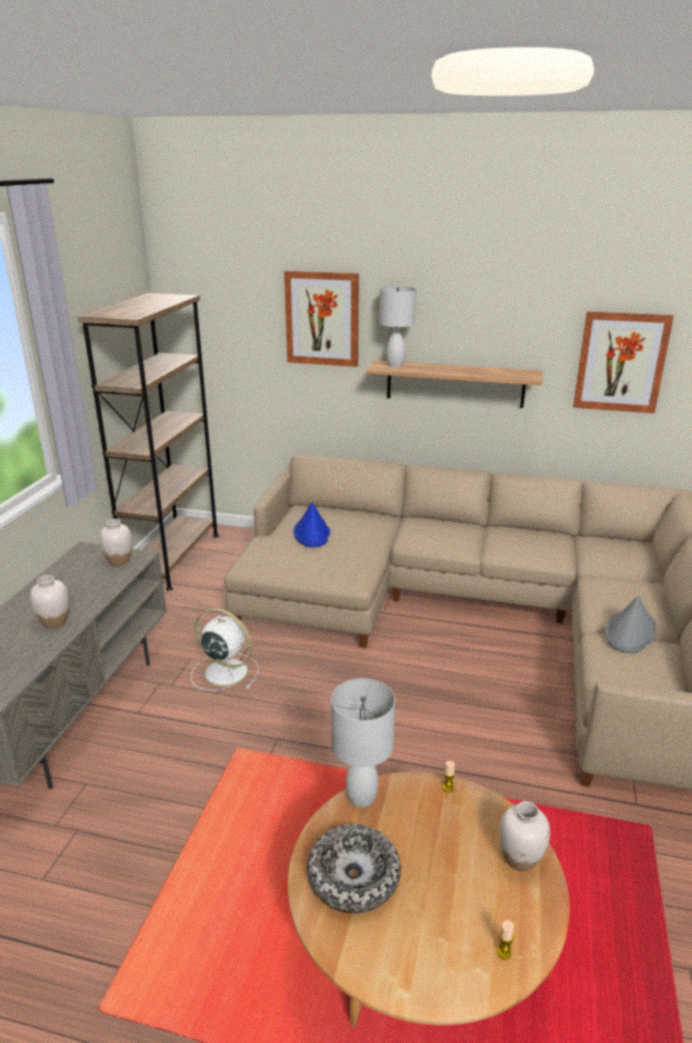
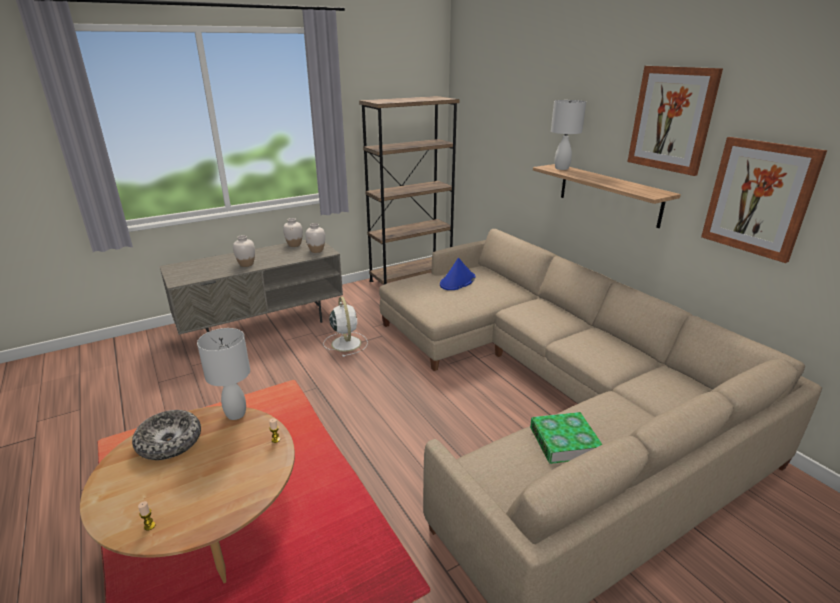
camera: 45 degrees right, 0 degrees up
picture [284,271,359,367] -> picture moved to [627,66,723,176]
white vase [499,801,550,872] -> white vase moved to [283,218,303,247]
grey hat [605,596,656,653] -> book [530,412,602,464]

